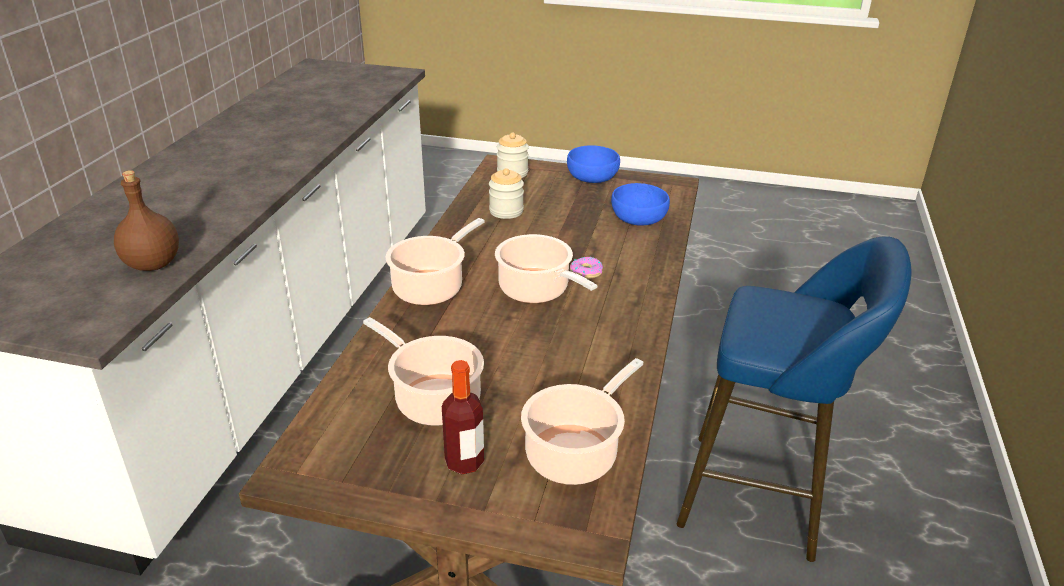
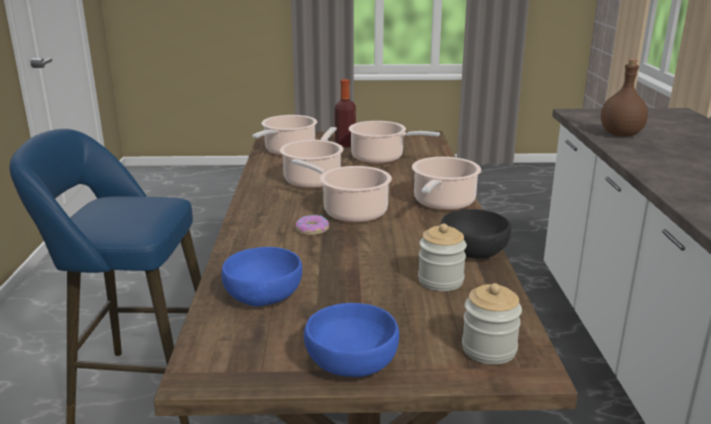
camera: 165 degrees right, 10 degrees down
none -> cooking pot [280,127,343,188]
none -> black bowl [440,209,511,258]

